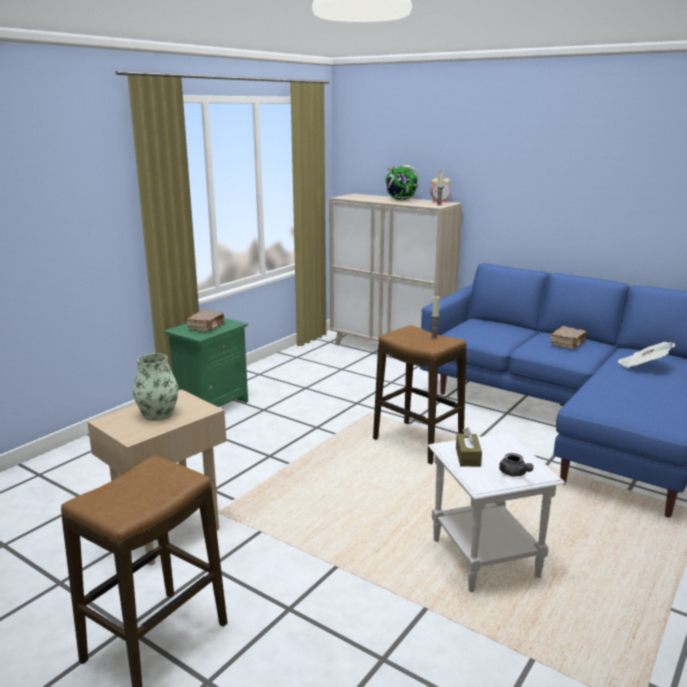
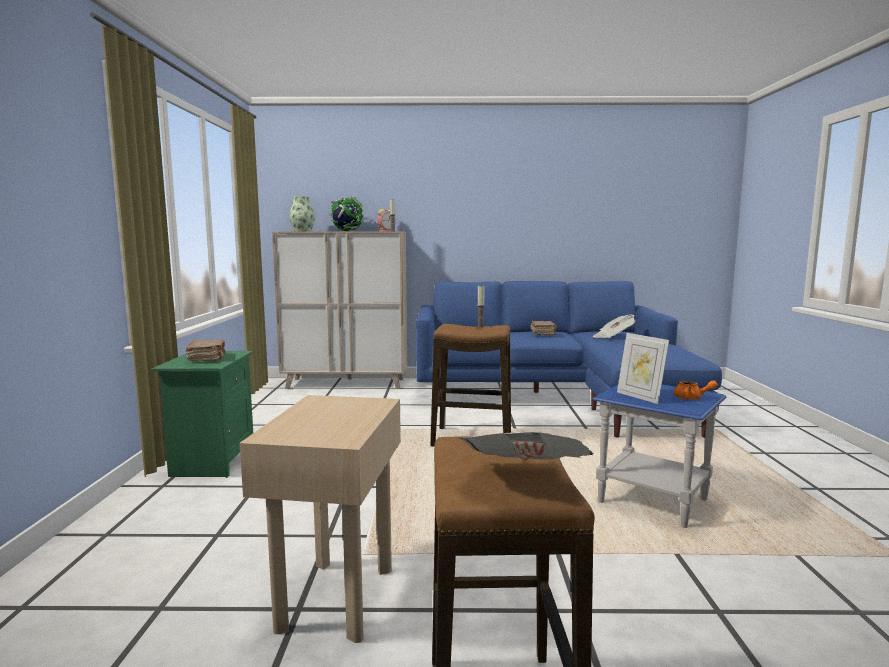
camera: 35 degrees left, 10 degrees down
vase [133,353,179,420] -> vase moved to [289,196,315,231]
white side table [428,433,565,592] -> blue side table [592,385,726,528]
brown tissue box [456,428,482,467] -> picture frame [617,333,669,404]
grey teapot [499,453,534,476] -> orange teapot [674,380,718,400]
none -> newspaper [459,432,593,461]

